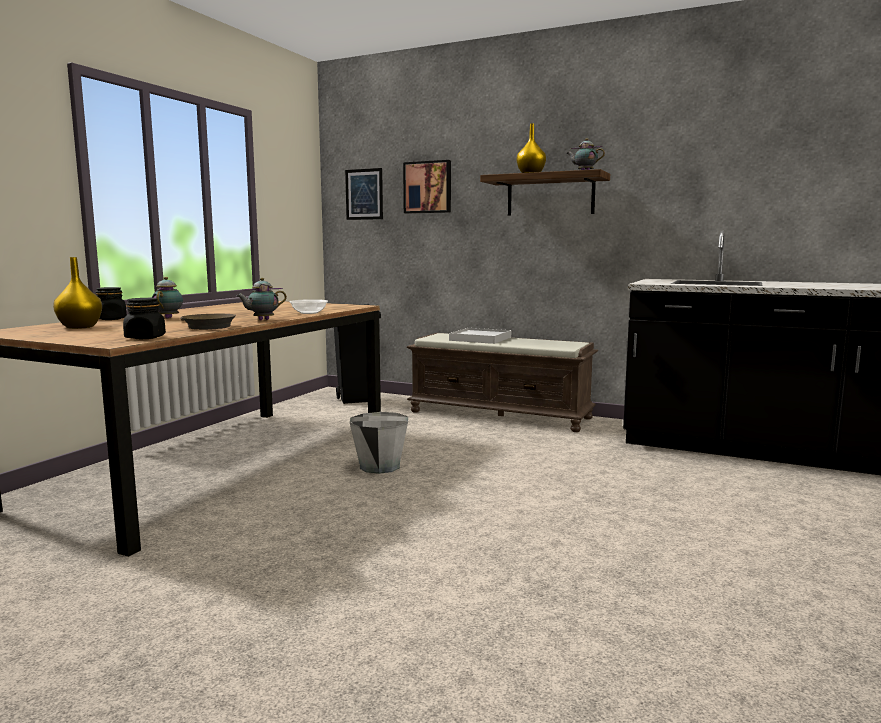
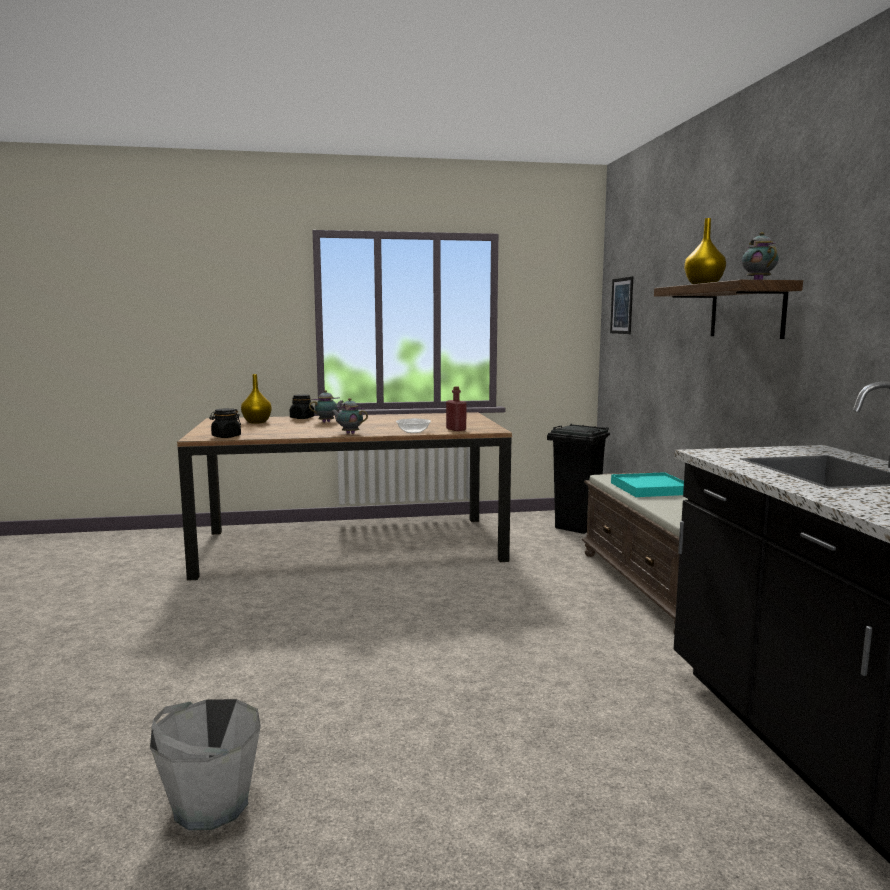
camera: 55 degrees right, 0 degrees up
brown frying pan [180,314,236,330] -> none
grey bucket [349,412,408,474] -> grey bucket moved to [150,699,261,830]
picture [403,160,451,213] -> none
white tray [449,328,511,344] -> turquoise tray [611,472,684,497]
none -> red bottle [446,386,467,431]

